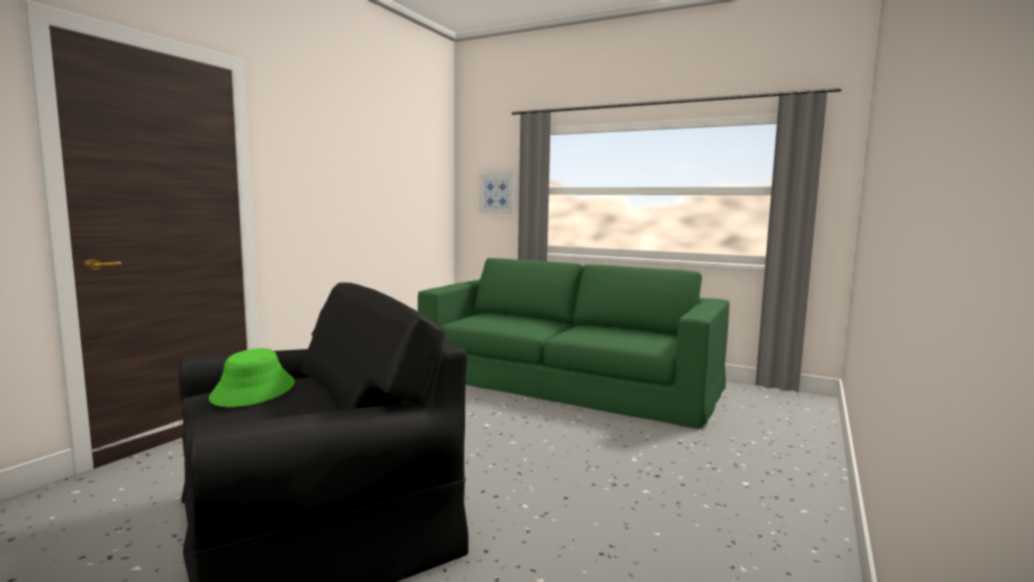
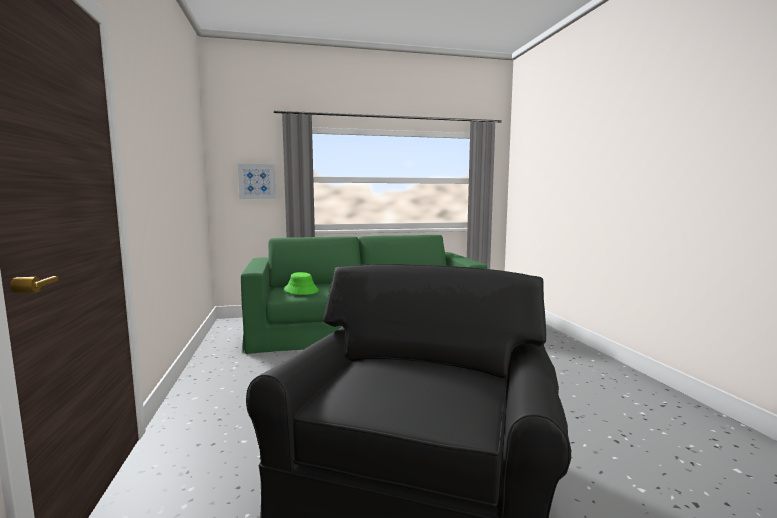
camera: 40 degrees left, 0 degrees up
green hat [209,348,295,407] -> green hat moved to [284,272,319,295]

